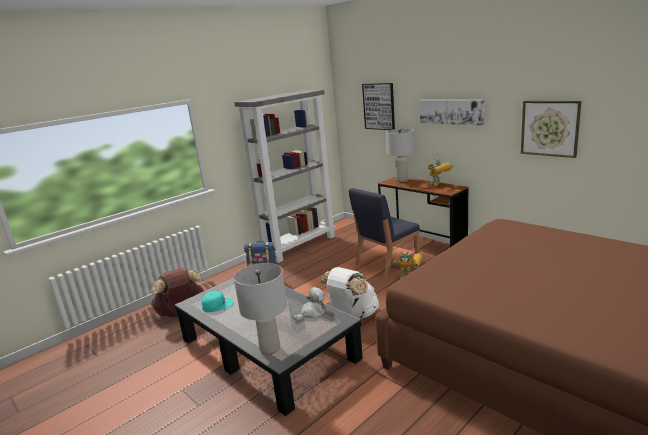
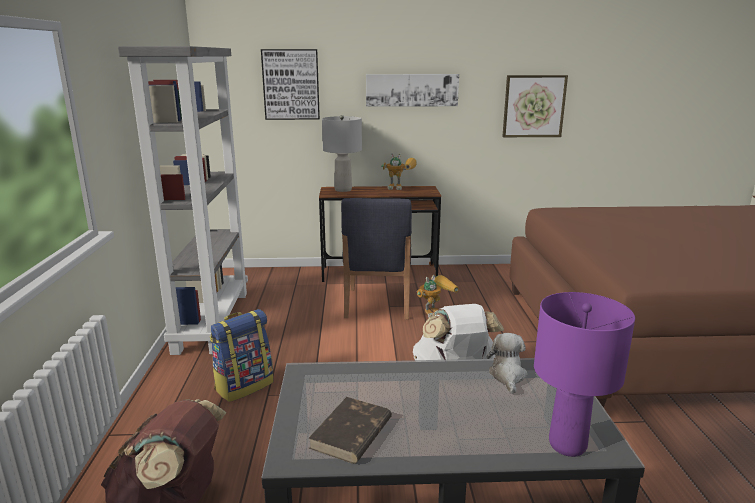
camera: 50 degrees left, 0 degrees up
turquoise cap [201,291,234,312] -> brown book [308,397,392,464]
grey table lamp [234,263,287,355] -> purple table lamp [534,292,635,457]

